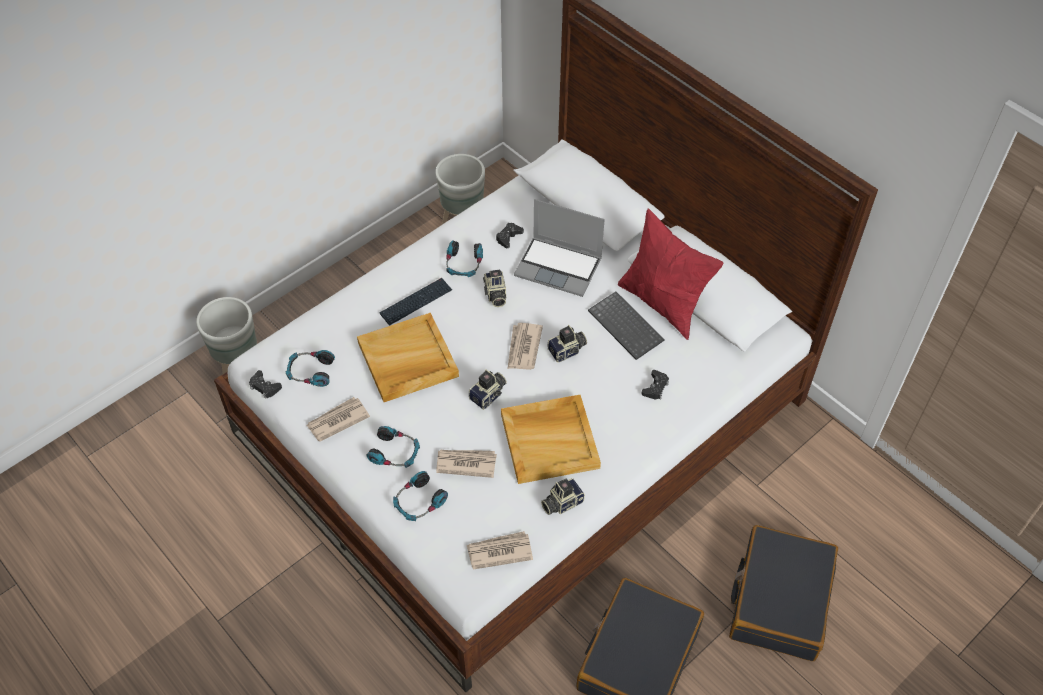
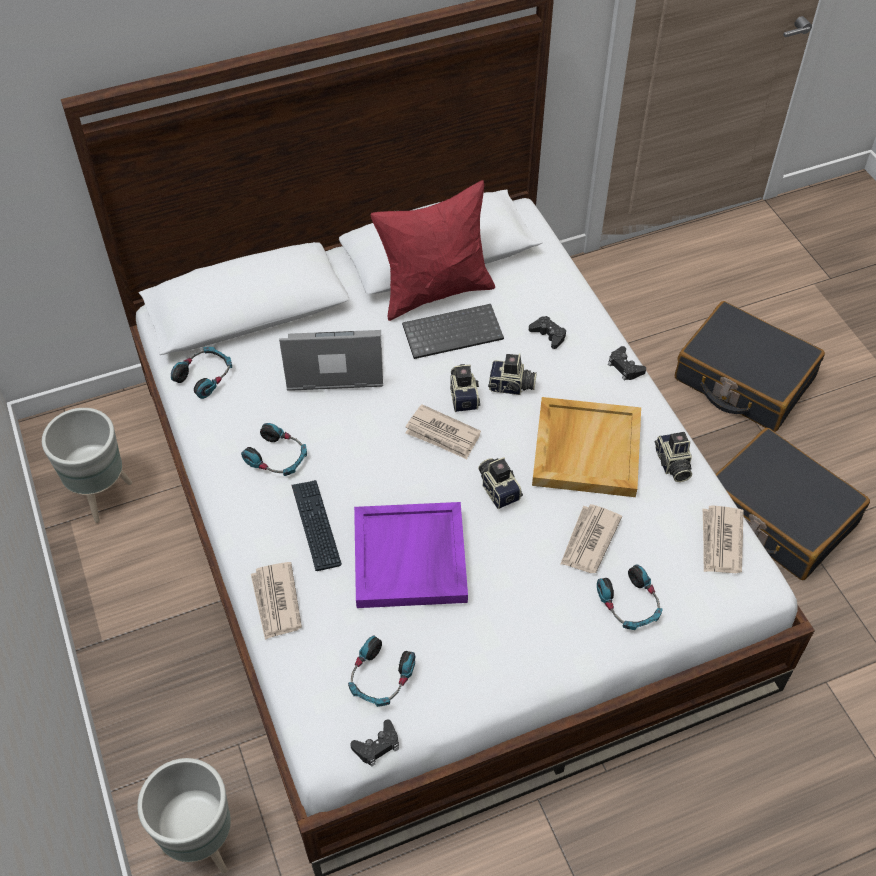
camera: 70 degrees left, 0 degrees up
newspaper [306,397,370,442] -> newspaper moved to [251,562,302,640]
beige tray [357,313,459,402] -> purple tray [354,502,468,608]
headphones [366,426,420,468] -> headphones moved to [171,347,232,399]
camera [483,270,506,307] -> camera moved to [488,354,537,395]
black game controller [496,223,524,248] -> black game controller moved to [608,346,646,381]
laptop [514,199,605,297] -> laptop turned 135 degrees counterclockwise [279,330,383,391]

